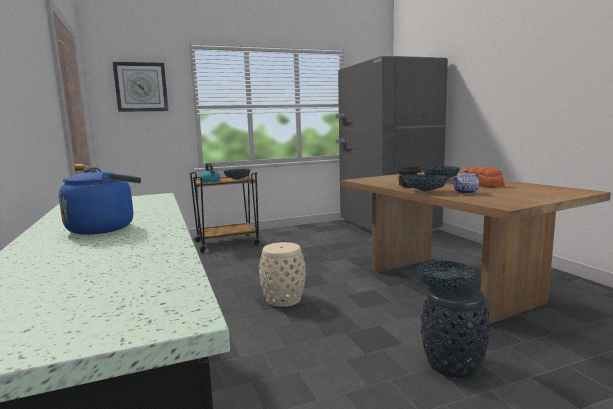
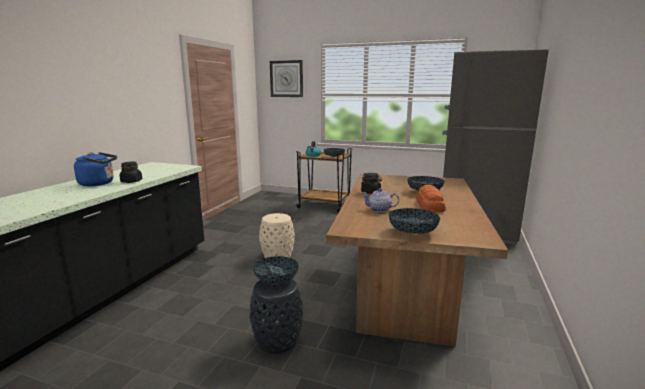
camera: 40 degrees right, 5 degrees up
bowl [404,174,448,192] -> bowl moved to [389,208,440,234]
none -> black jar [120,162,142,183]

